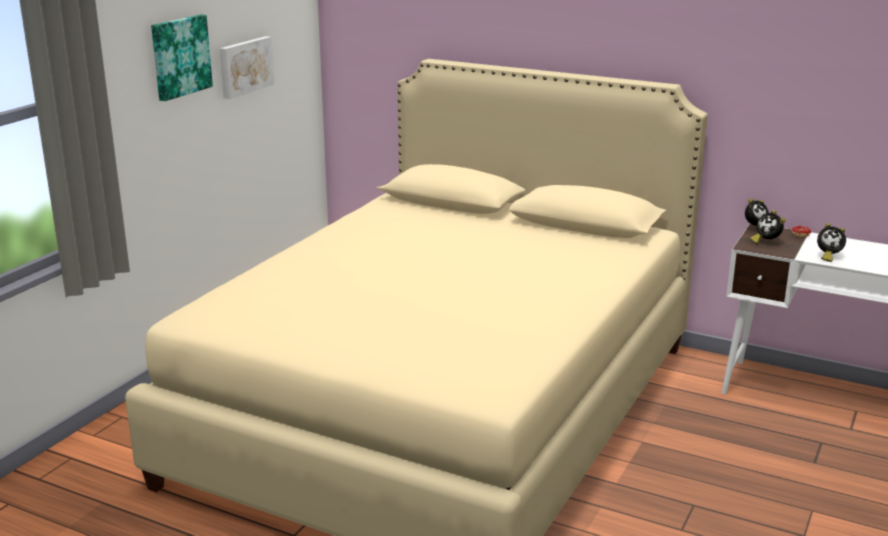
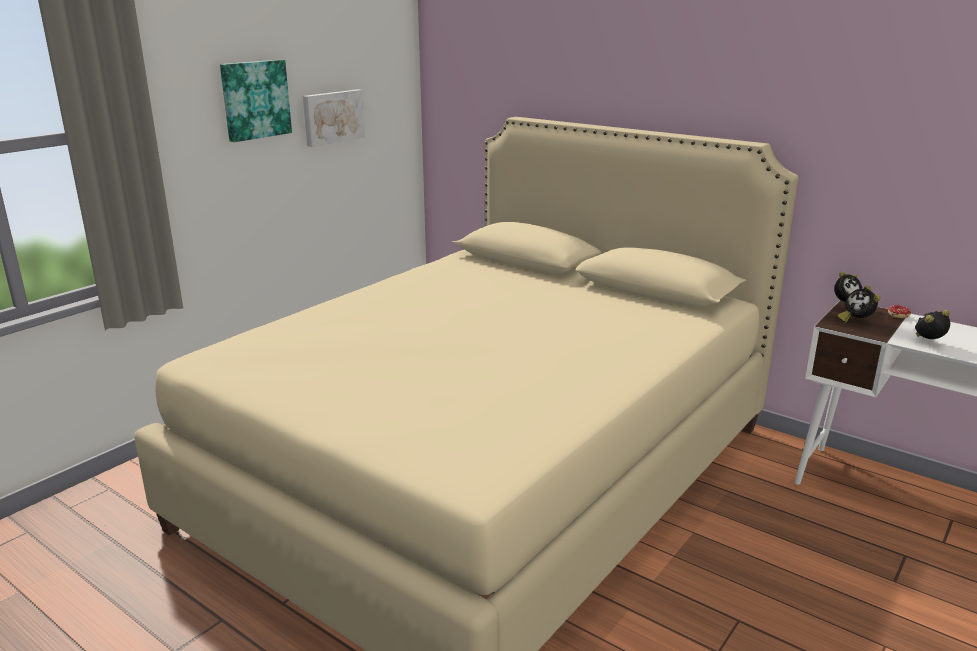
camera: 10 degrees right, 0 degrees up
alarm clock [817,223,846,262] -> alarm clock turned 150 degrees clockwise [915,310,950,339]

